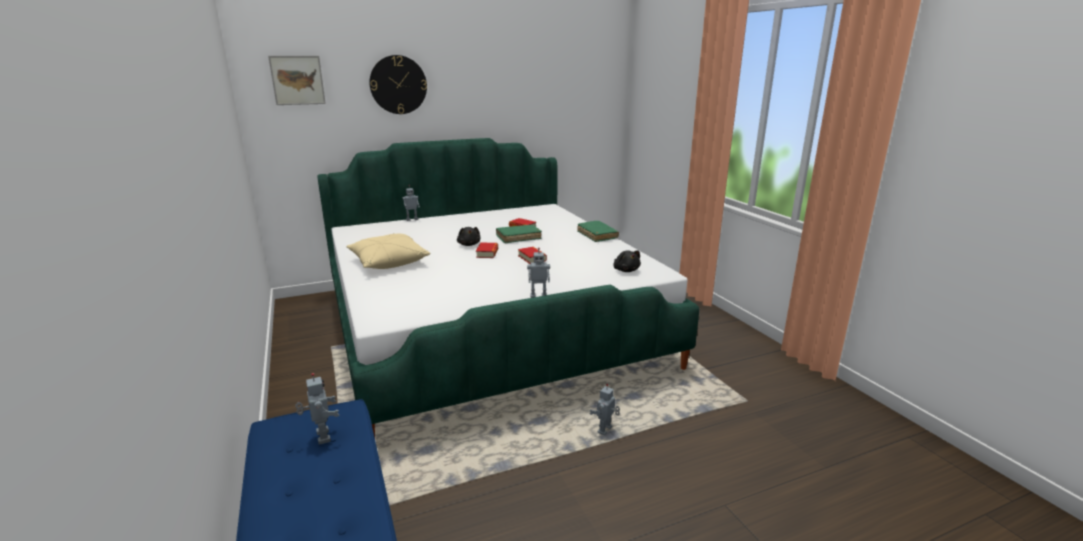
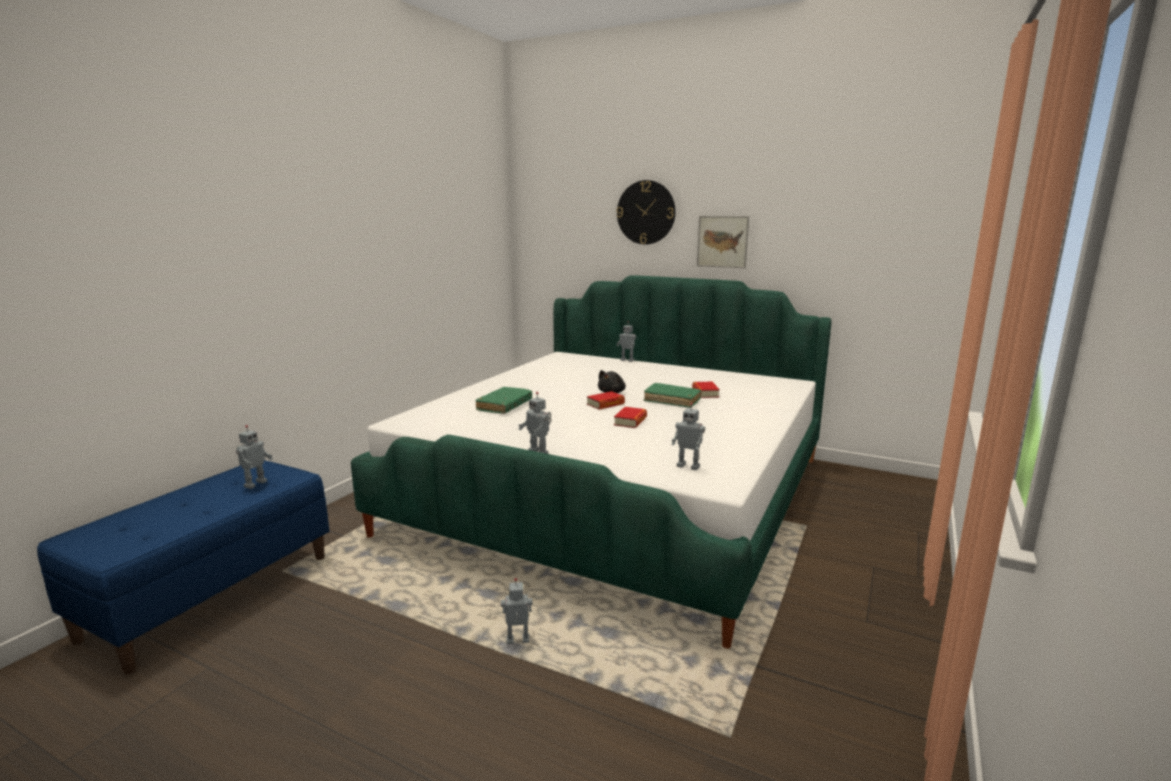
camera: 50 degrees right, 5 degrees down
picture [268,56,326,105] -> picture moved to [697,216,749,268]
beige pillow [346,233,430,269] -> none
green book [577,221,619,242] -> green book moved to [475,387,532,414]
black plush toy [614,250,641,272] -> toy robot [672,402,705,470]

